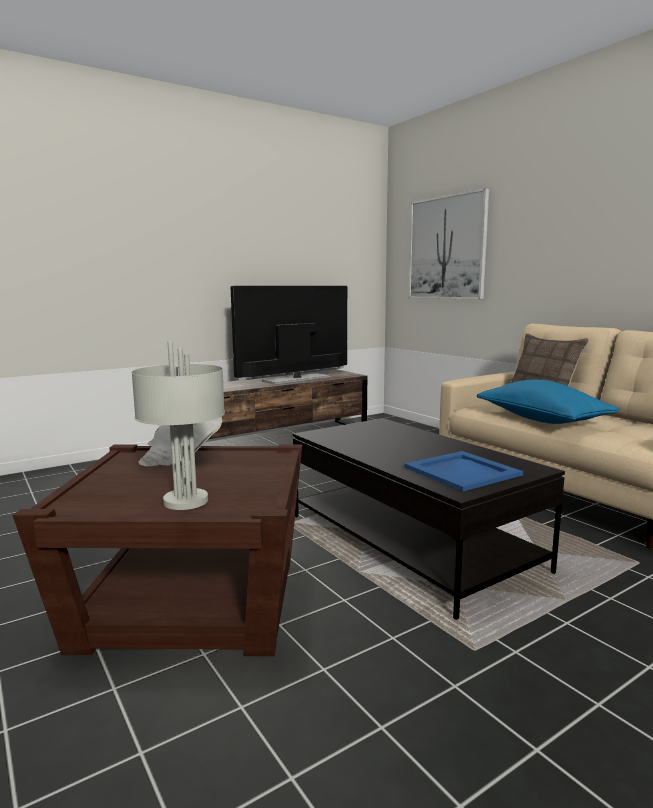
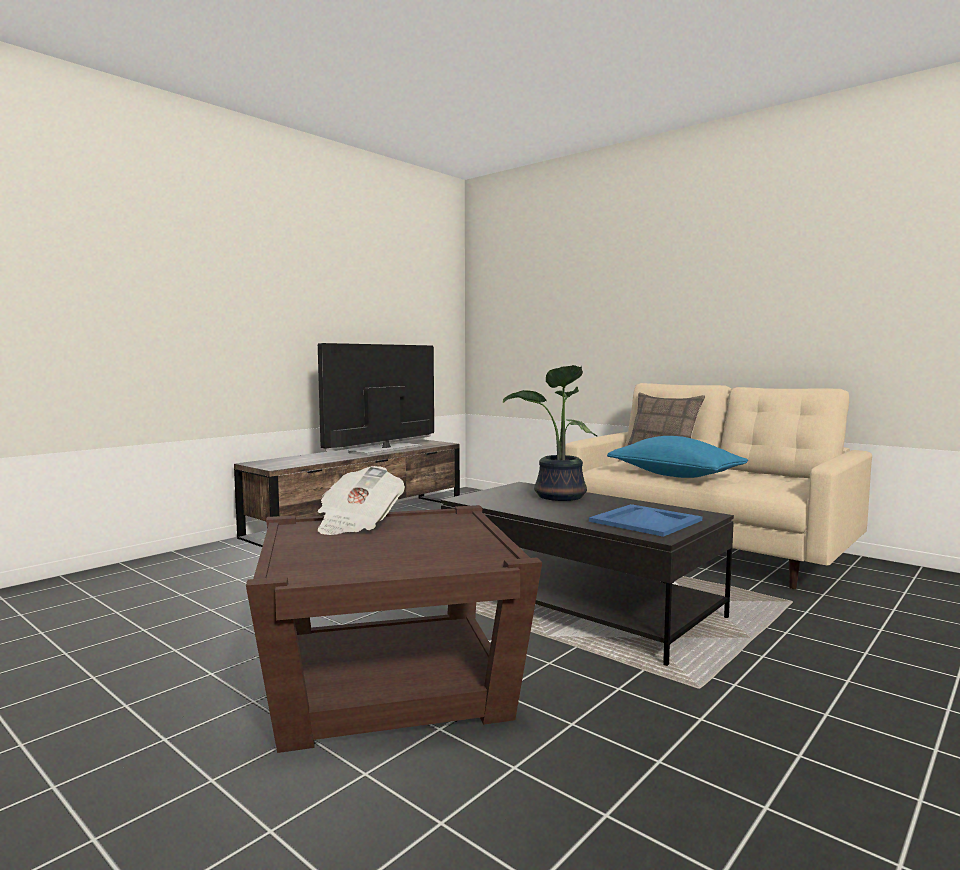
camera: 15 degrees left, 5 degrees down
grey table lamp [131,341,225,510] -> none
picture [408,188,489,300] -> none
none -> potted plant [503,365,598,501]

